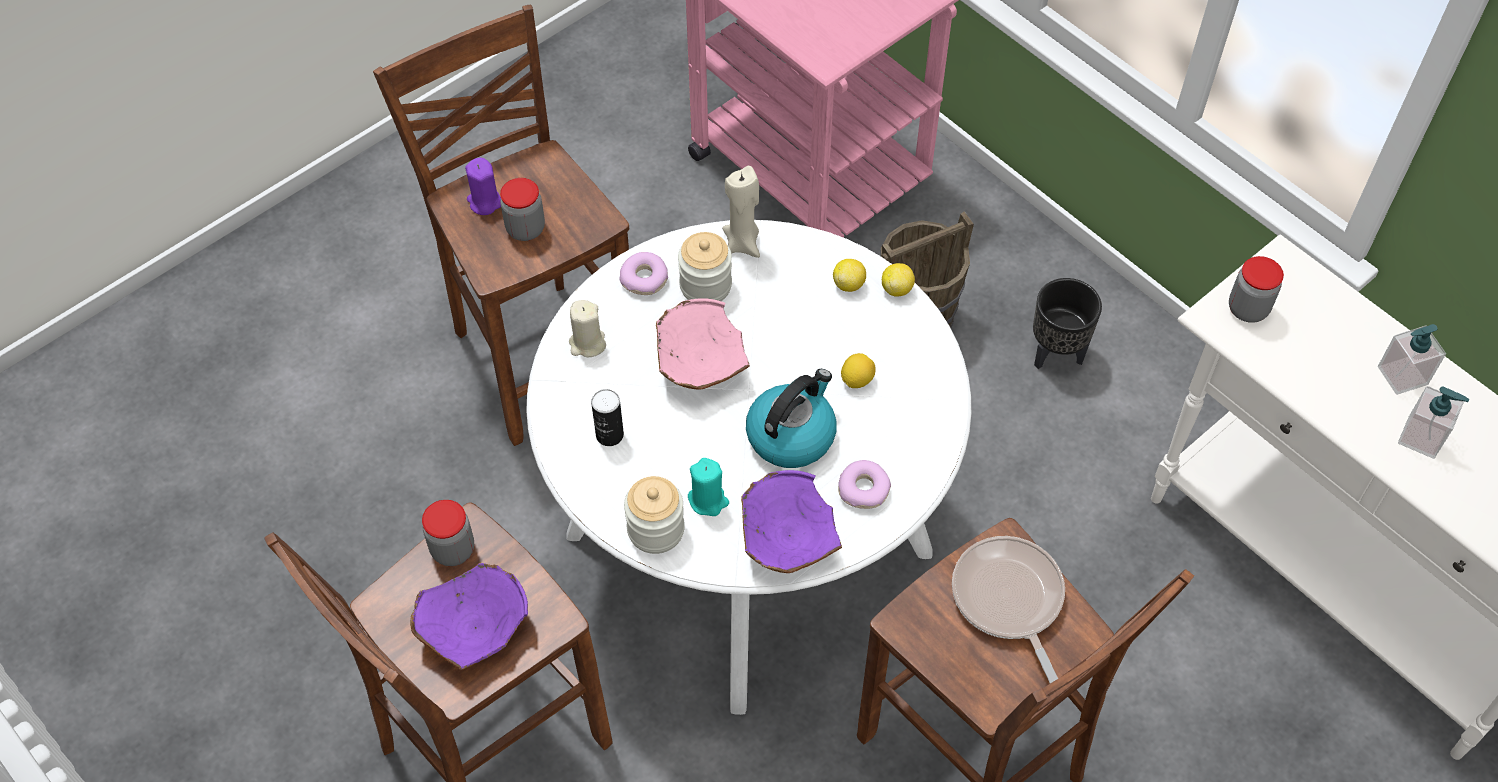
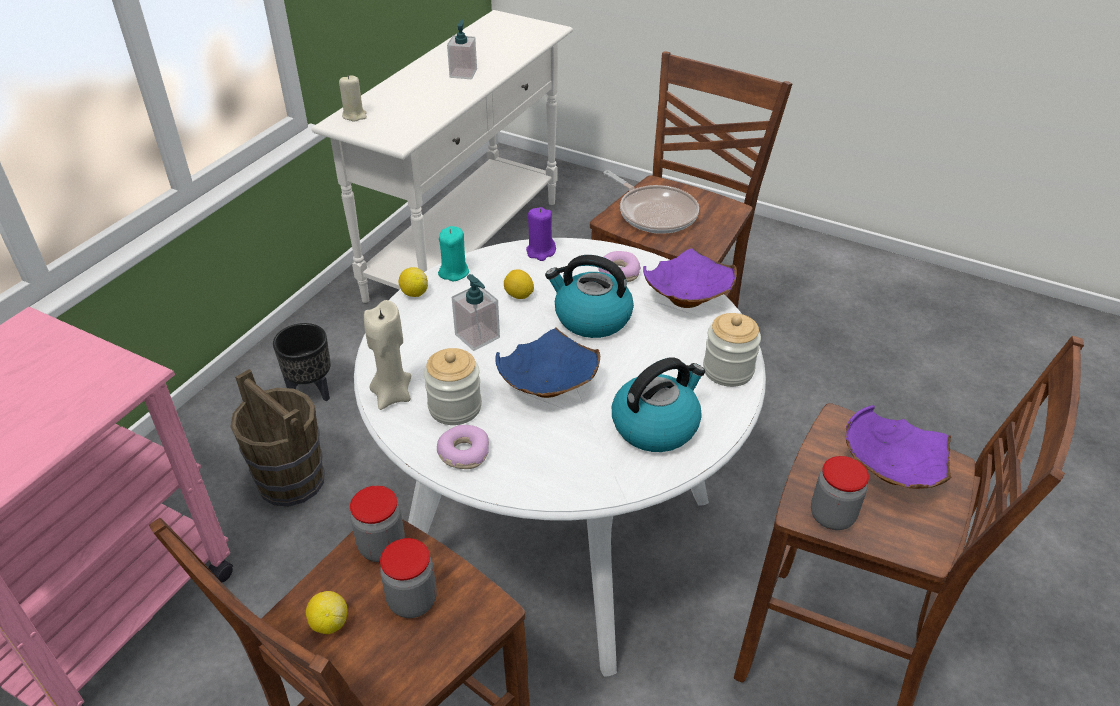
camera: 110 degrees left, 15 degrees down
purple candle [465,158,501,215] -> purple candle moved to [526,207,556,261]
beige candle [569,300,606,358] -> beige candle moved to [339,75,367,122]
can [591,389,624,446] -> kettle [612,357,705,452]
pink bowl [656,299,750,390] -> blue bowl [495,328,600,398]
turquoise candle [688,458,729,516] -> turquoise candle moved to [438,226,469,281]
lemon [833,259,866,292] -> lemon moved to [306,591,348,634]
frying pan [952,536,1065,683] -> frying pan turned 90 degrees counterclockwise [604,170,699,234]
jar [1229,256,1284,323] -> jar moved to [350,486,405,562]
soap dispenser [1378,324,1446,395] -> soap dispenser moved to [452,274,500,351]

